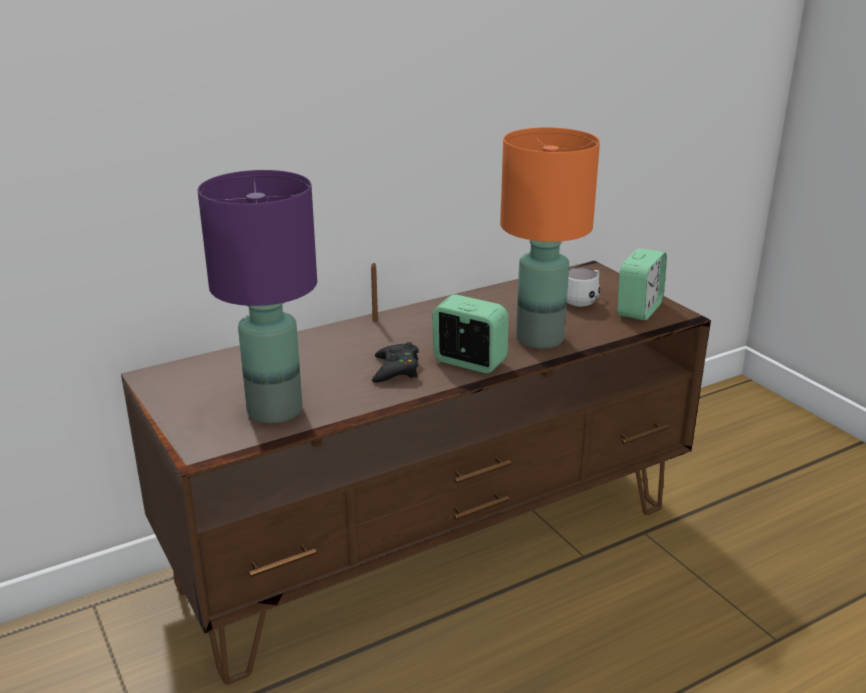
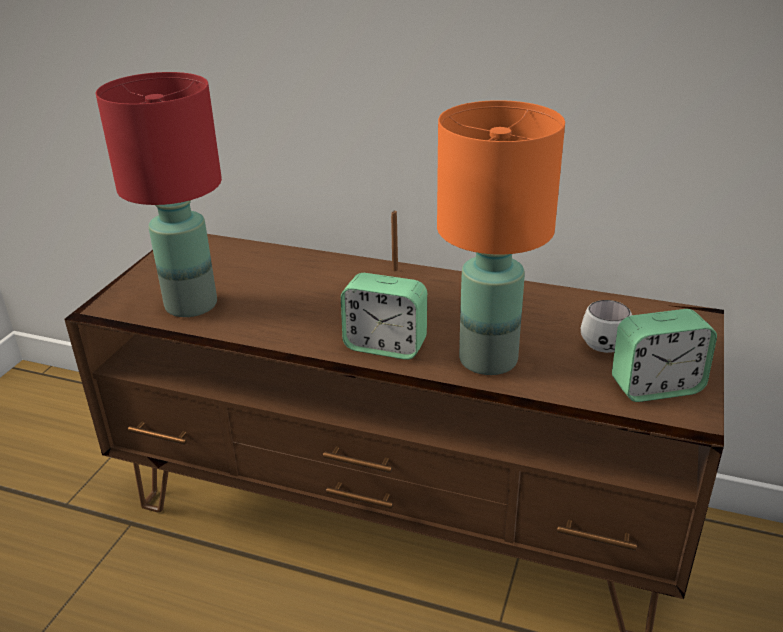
camera: 50 degrees right, 5 degrees up
purple table lamp [197,170,317,424] -> red table lamp [96,72,222,317]
black game controller [372,342,419,383] -> none
alarm clock [432,294,509,373] -> alarm clock turned 120 degrees clockwise [341,273,427,360]

